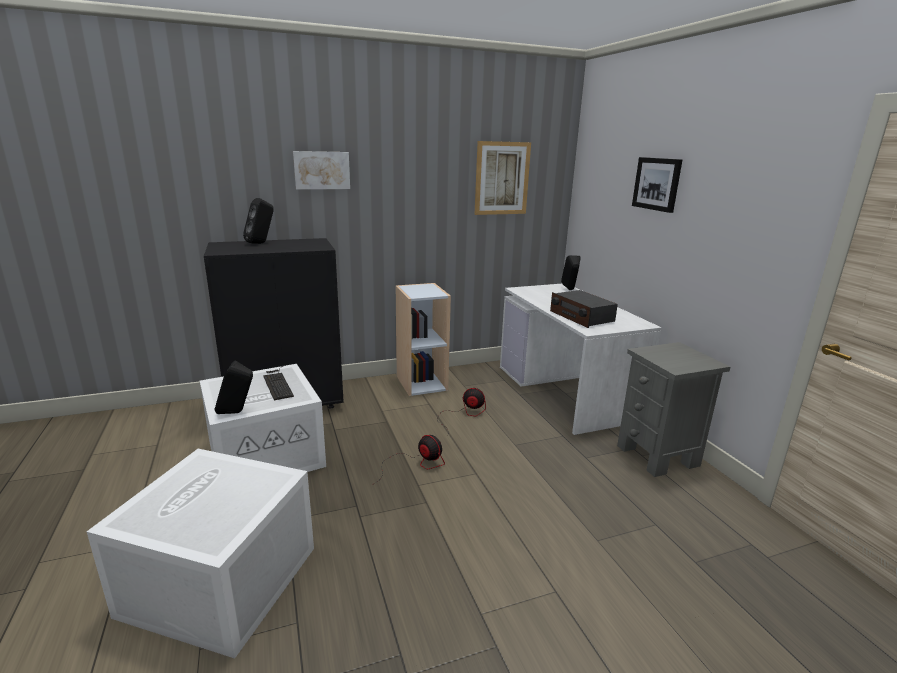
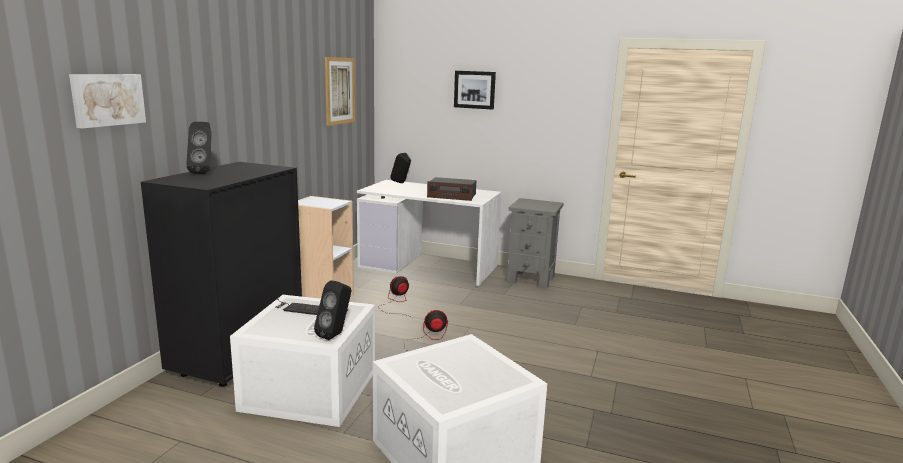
camera: 50 degrees left, 5 degrees down
picture [293,151,350,189] -> picture moved to [69,74,146,129]

